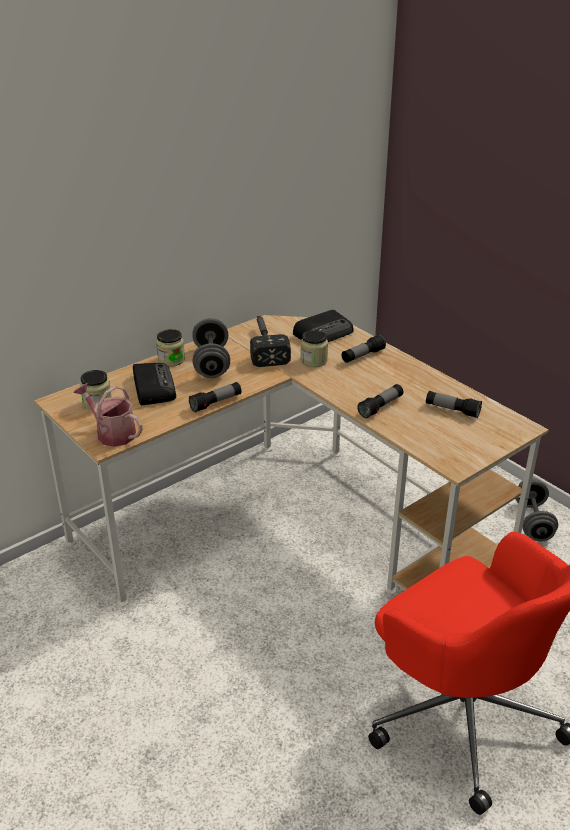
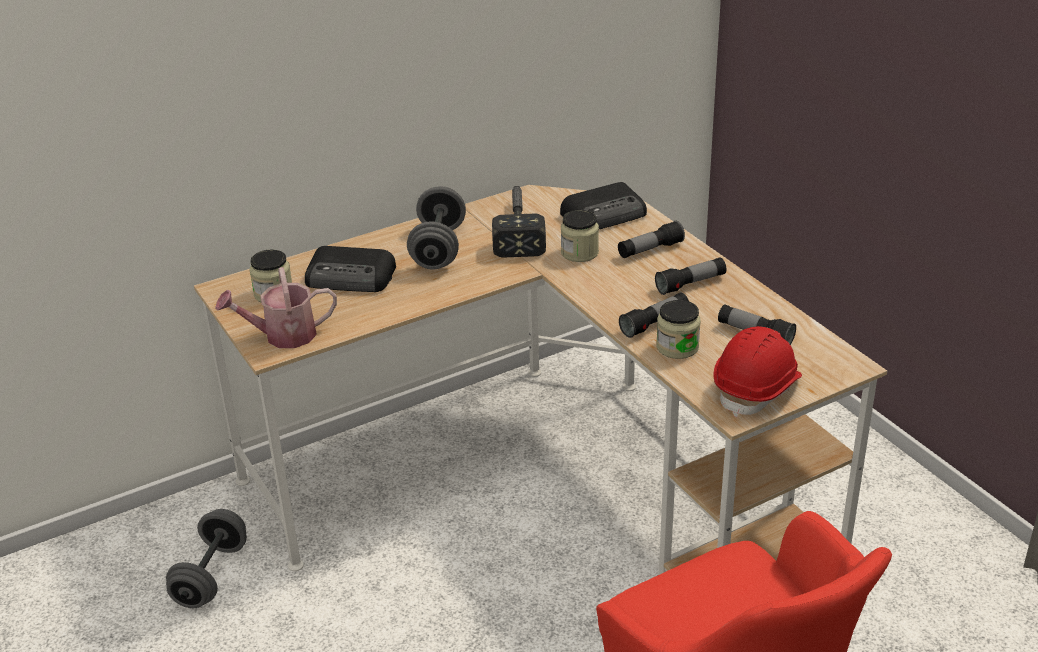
camera: 10 degrees right, 0 degrees up
watering can [74,383,142,447] -> watering can turned 60 degrees counterclockwise [215,267,337,348]
radio [133,363,176,406] -> radio turned 105 degrees clockwise [305,246,396,292]
jar [156,329,185,367] -> jar moved to [656,300,701,359]
flashlight [189,382,242,412] -> flashlight moved to [655,257,726,295]
grey dumbbell [516,479,558,542] -> grey dumbbell moved to [166,509,247,608]
none -> red hard hat [714,326,802,417]

